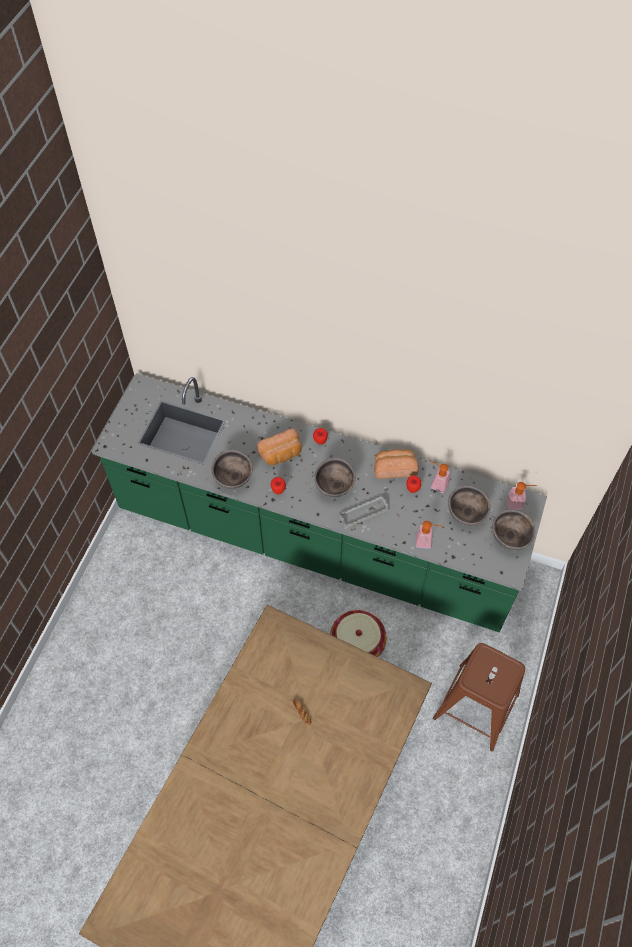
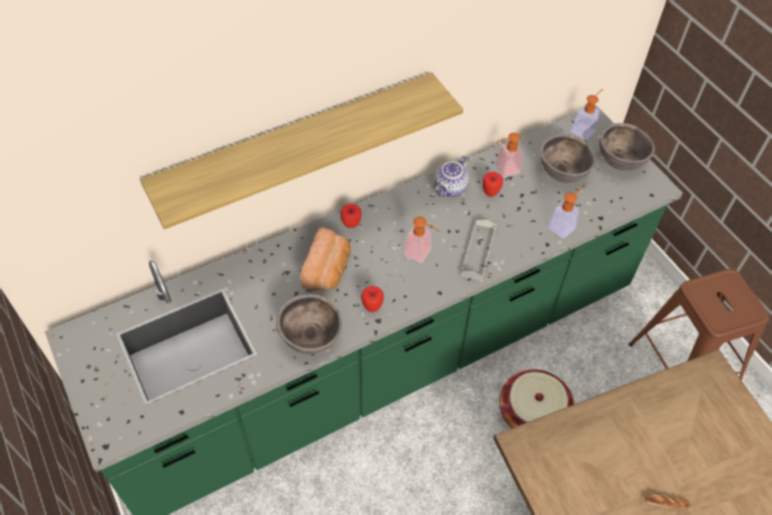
camera: 50 degrees left, 5 degrees down
brown bowl [314,458,356,497] -> soap dispenser [403,216,440,263]
bread [374,449,419,479] -> teapot [434,156,469,197]
none -> shelf [140,72,463,229]

